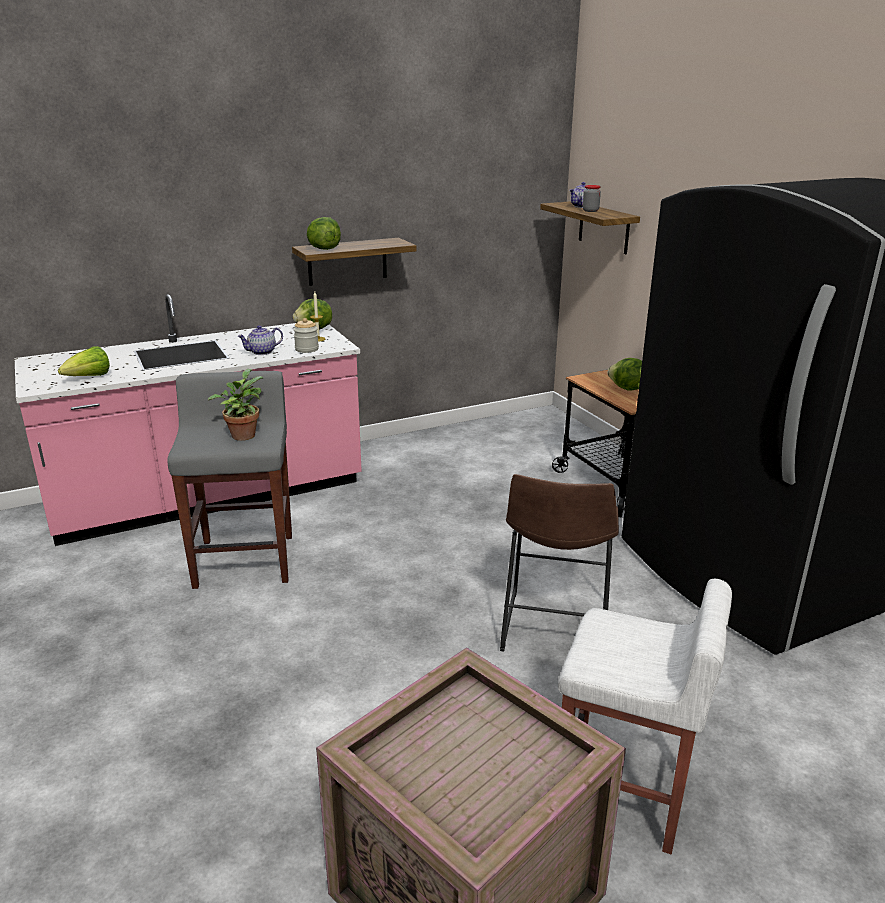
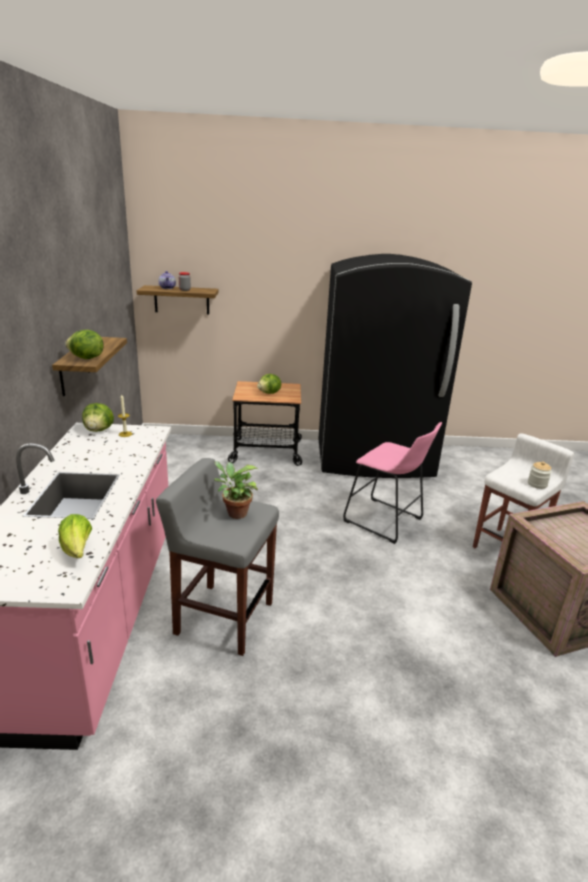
camera: 65 degrees left, 0 degrees up
teapot [237,325,283,355] -> none
jar [293,318,319,353] -> jar moved to [528,461,552,489]
brown stool [500,474,619,652] -> pink stool [343,422,442,544]

